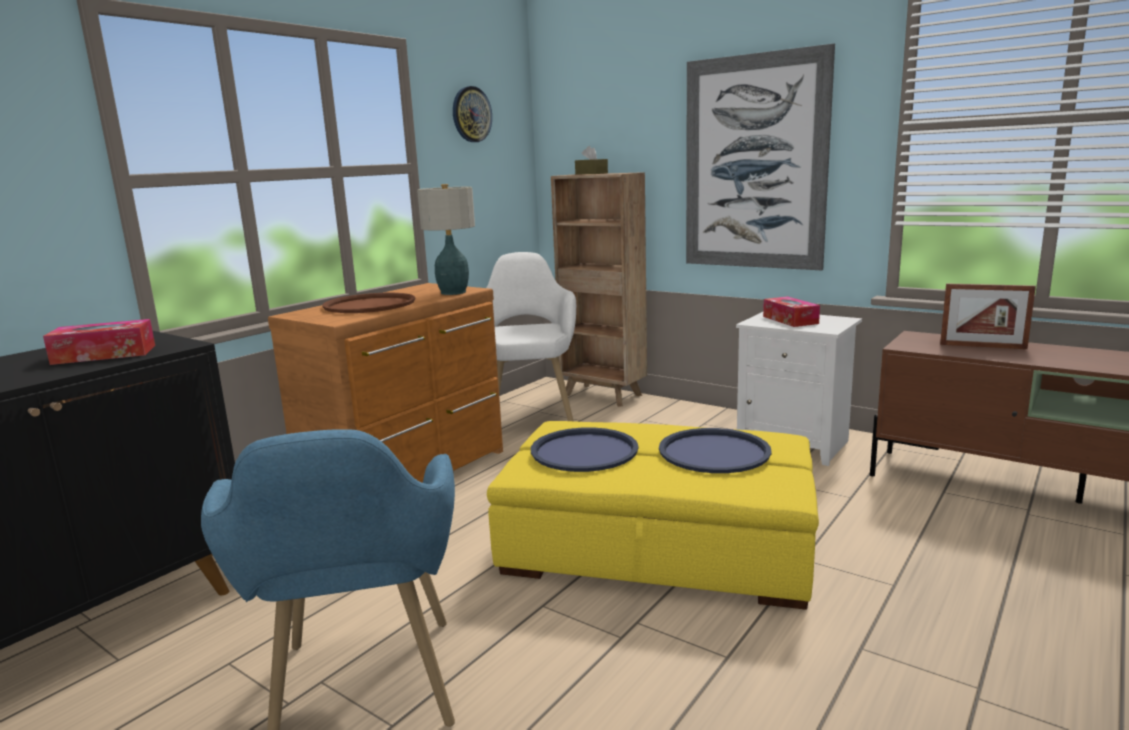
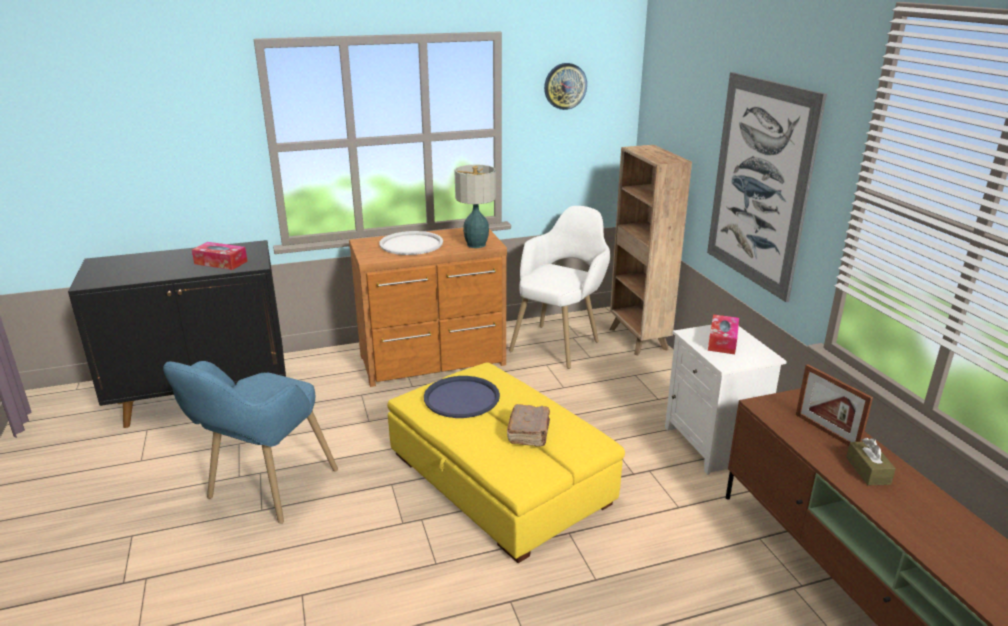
camera: 35 degrees right, 10 degrees up
brown tray [322,293,415,313] -> white tray [379,231,443,255]
brown tissue box [575,146,608,174] -> brown tissue box moved to [846,438,896,485]
blue tray [659,428,772,473] -> brown book [507,404,550,447]

